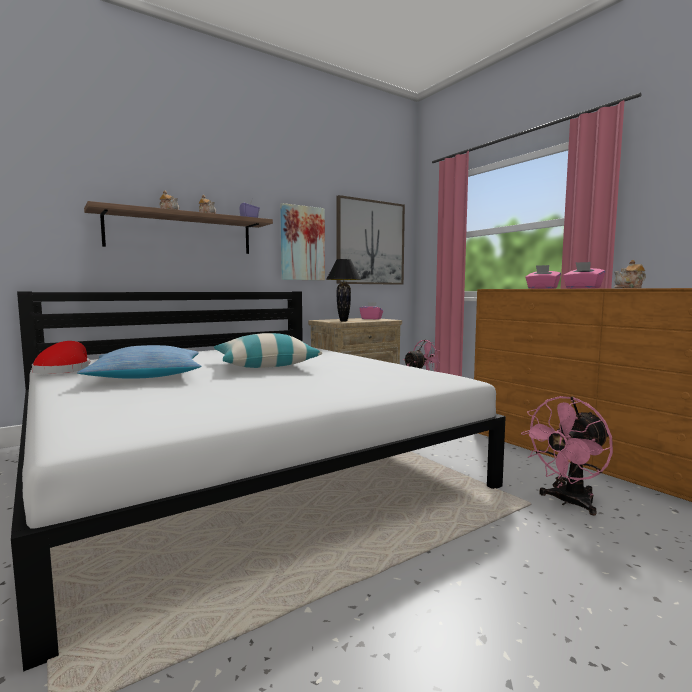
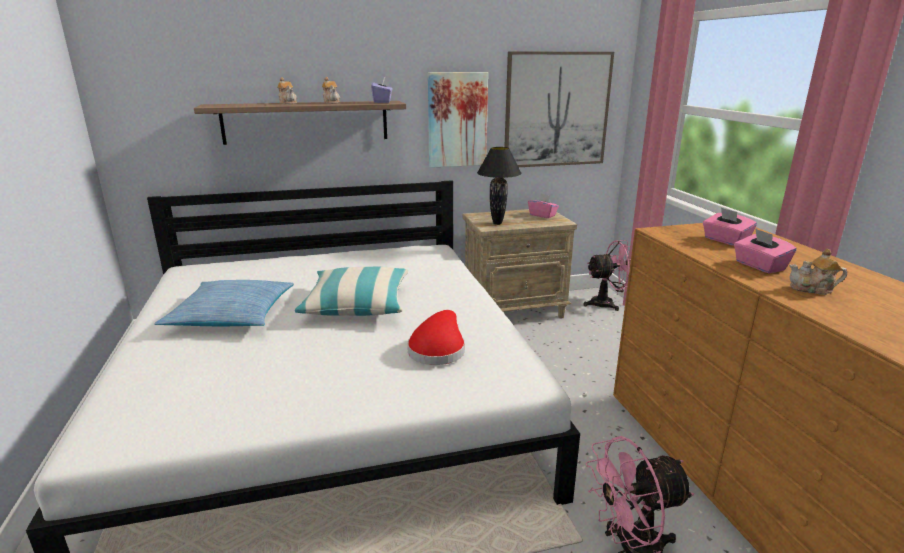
camera: 20 degrees right, 15 degrees up
red hat [32,341,91,374] -> red hat moved to [407,310,465,365]

